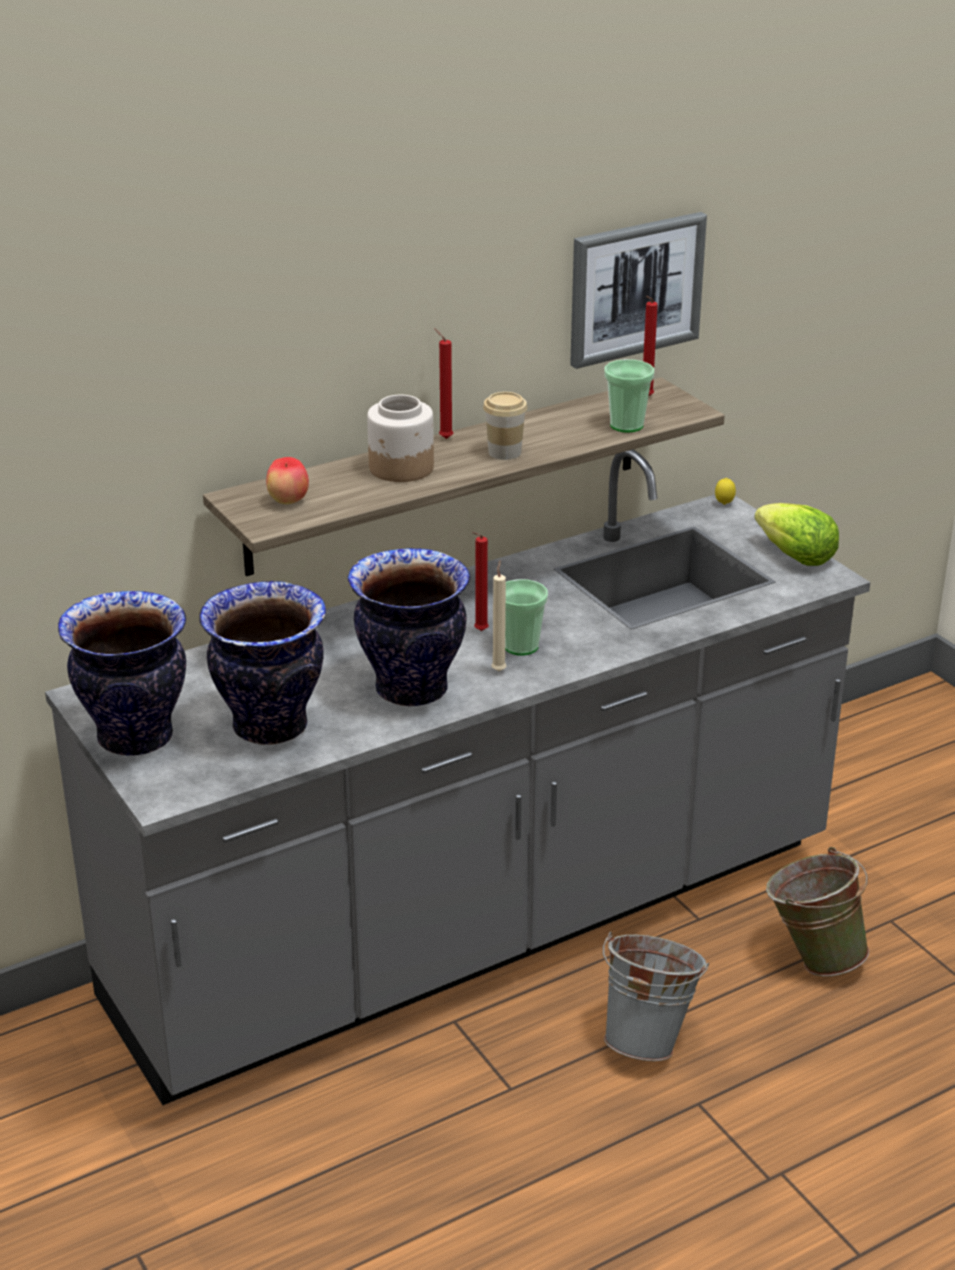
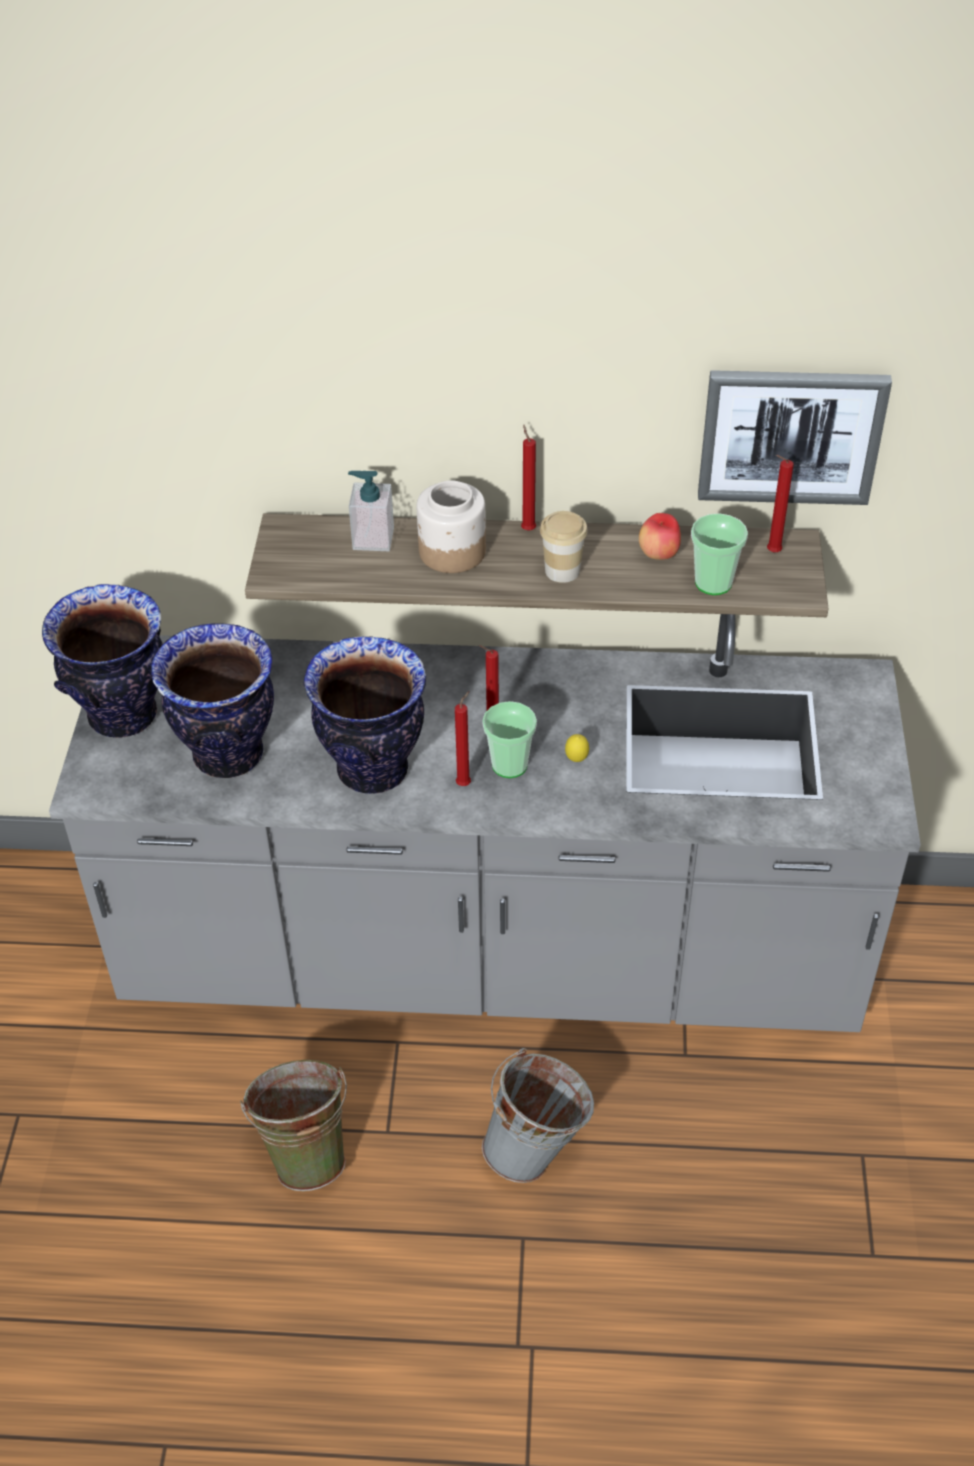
camera: 35 degrees right, 15 degrees up
apple [266,457,309,504] -> apple moved to [639,513,681,560]
beige candle [491,560,506,671] -> red candle [455,691,471,786]
lemon [715,478,736,505] -> lemon moved to [565,734,589,762]
lettuce [755,503,839,566] -> none
green bucket [766,847,869,976] -> green bucket moved to [240,1060,347,1191]
none -> soap dispenser [348,471,394,551]

